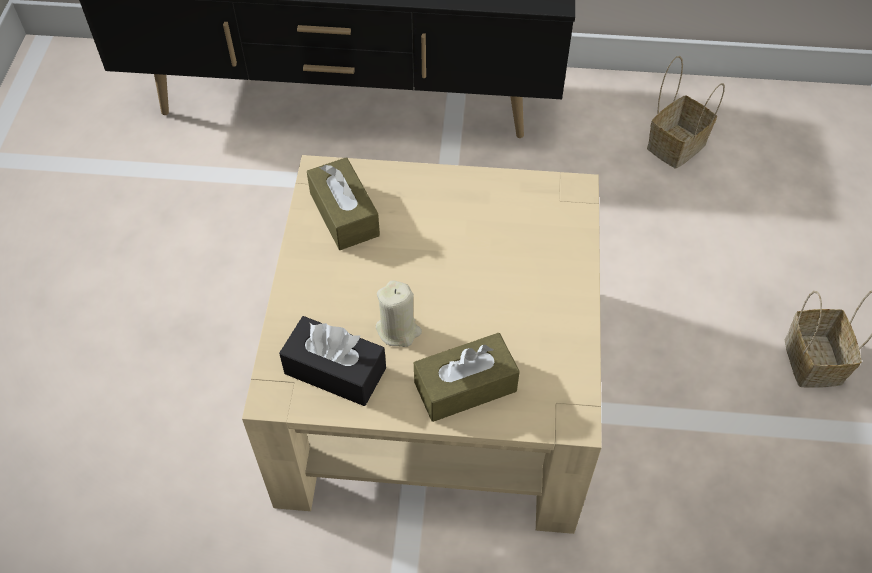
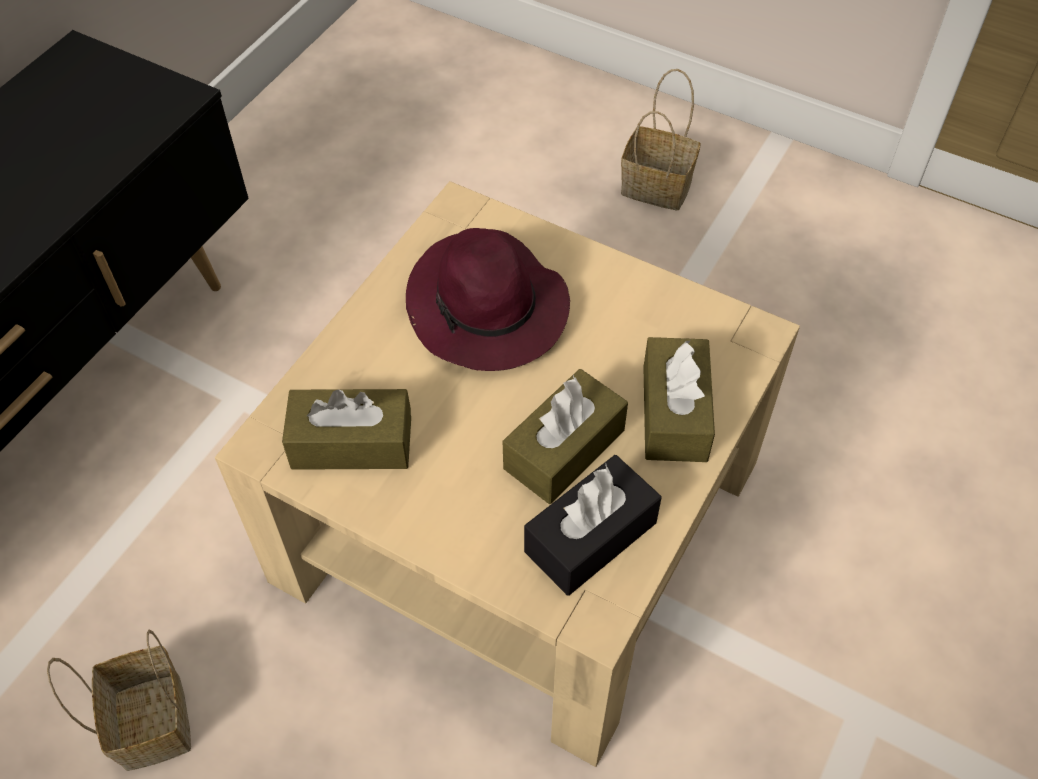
camera: 65 degrees left, 0 degrees up
beige candle [376,280,422,347] -> brown tissue box [503,369,628,504]
basket [647,56,725,169] -> basket moved to [47,630,191,771]
none -> purple hat [406,228,570,371]

